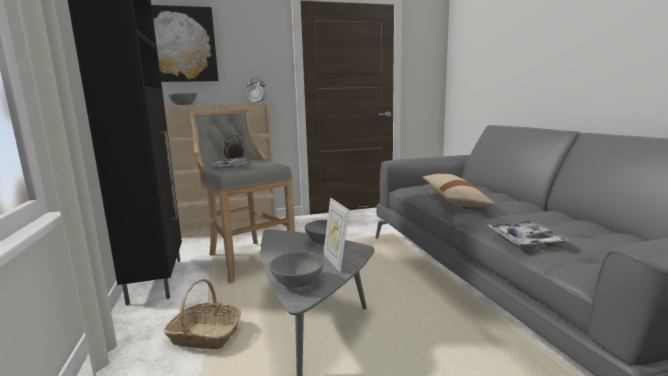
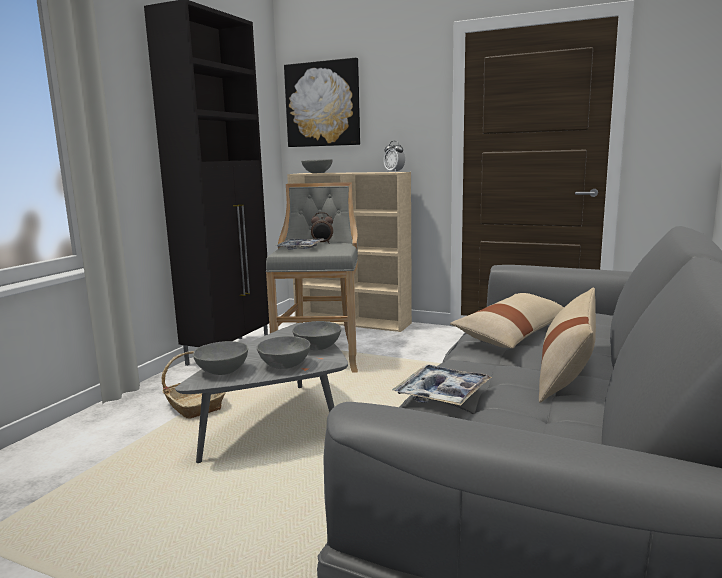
camera: 40 degrees right, 0 degrees up
picture frame [323,198,349,273] -> grey bowl [257,336,311,369]
none -> beige pillow [539,287,596,403]

